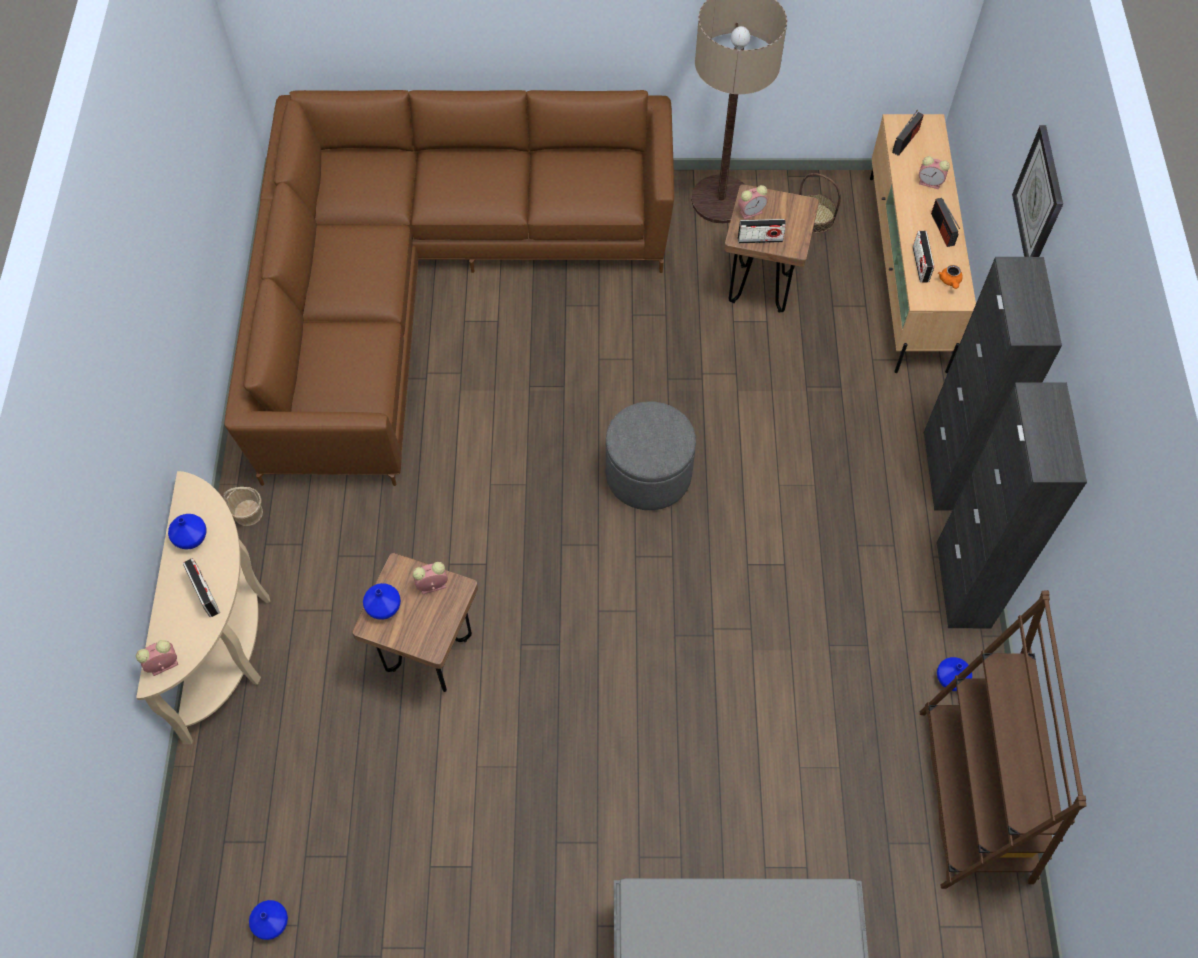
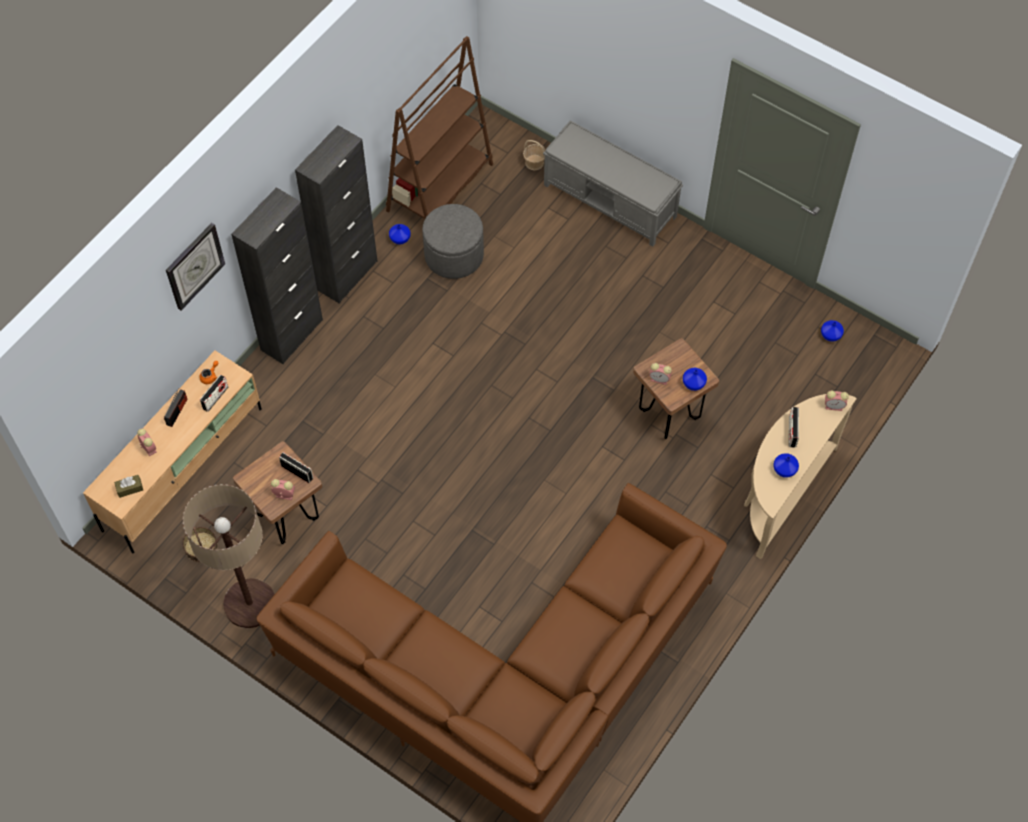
camera: 145 degrees left, 0 degrees up
basket [224,487,263,526] -> basket moved to [523,140,545,170]
grey ottoman [606,401,696,510] -> grey ottoman moved to [422,204,484,279]
radio [892,110,923,156] -> brown tissue box [114,475,143,498]

